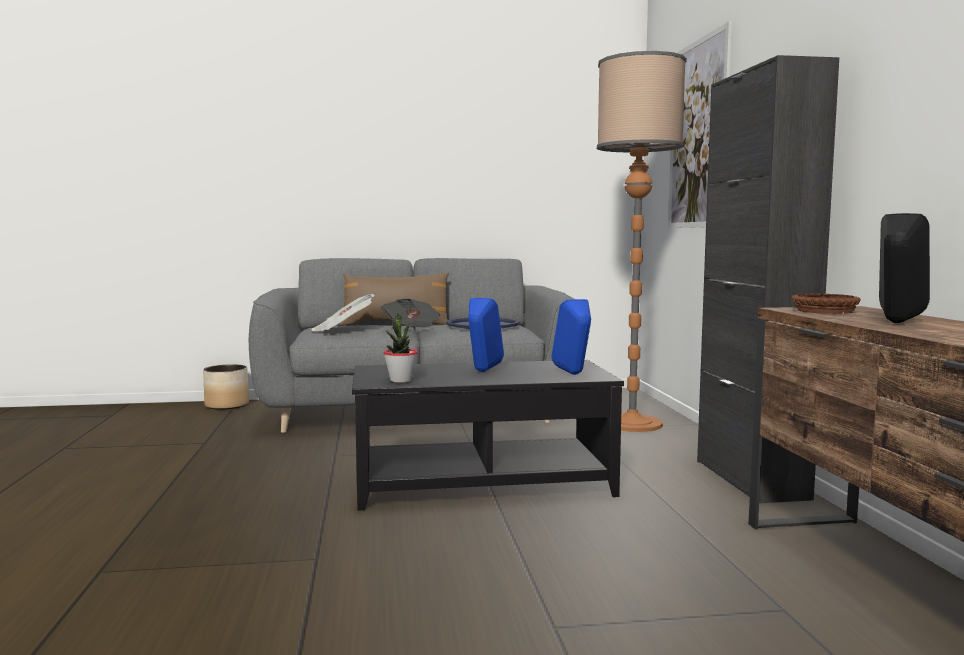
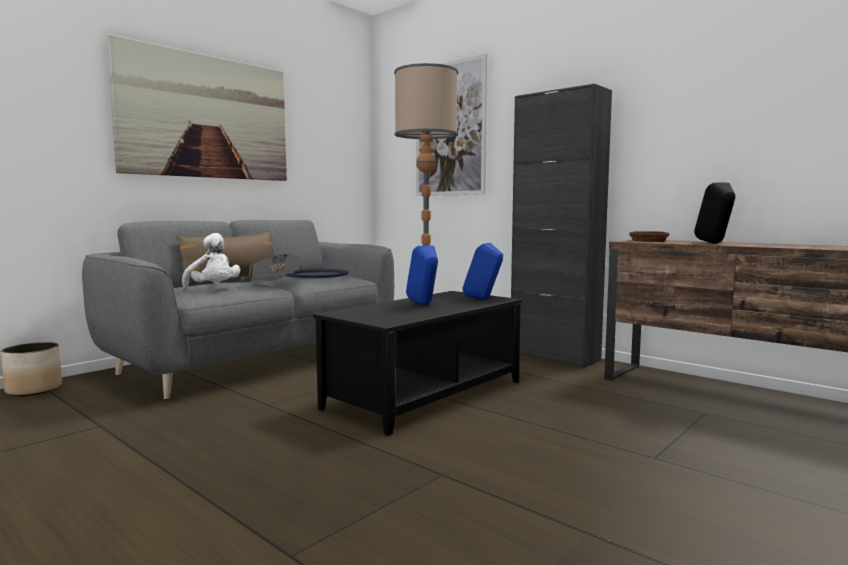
camera: 40 degrees left, 0 degrees up
newspaper [311,294,375,331] -> white plush toy [182,233,241,288]
potted plant [384,314,418,383] -> none
none -> picture [107,34,287,181]

